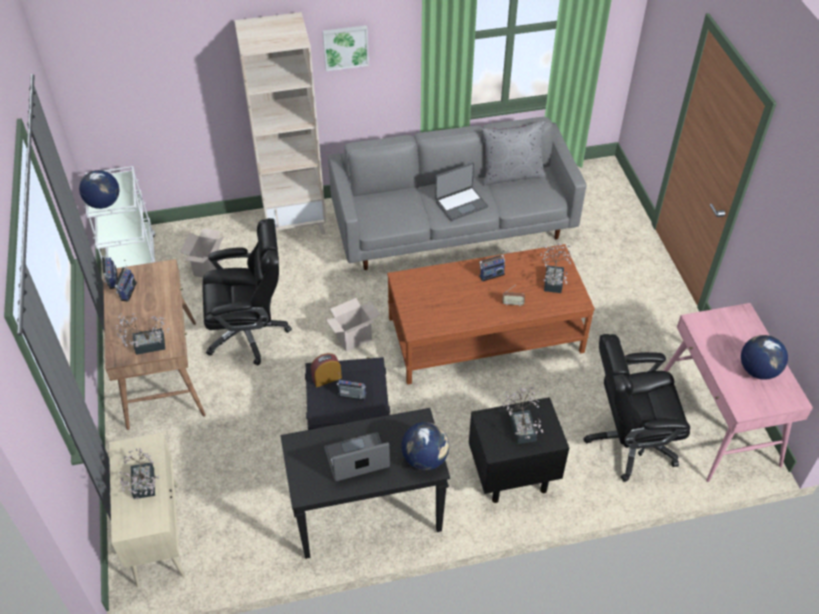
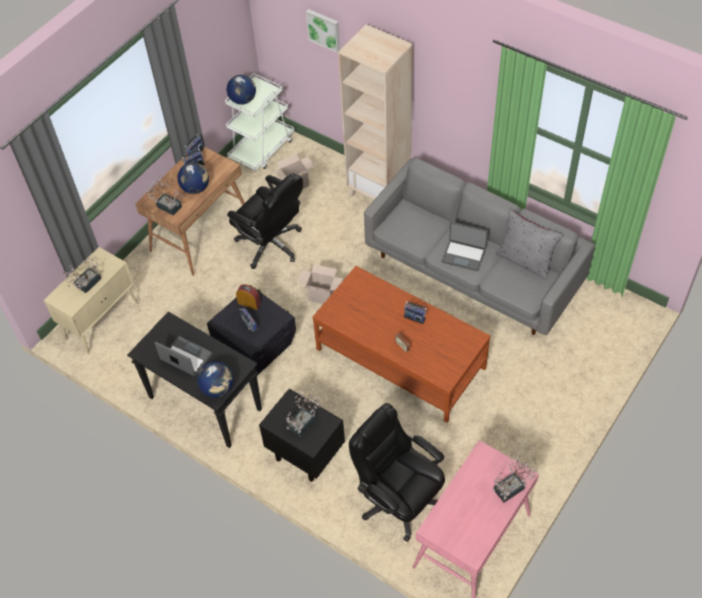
camera: 50 degrees right, 5 degrees up
picture [322,25,369,71] -> picture moved to [306,9,340,53]
potted plant [540,243,571,293] -> potted plant moved to [493,455,535,502]
globe [741,335,788,380] -> globe moved to [177,162,209,194]

